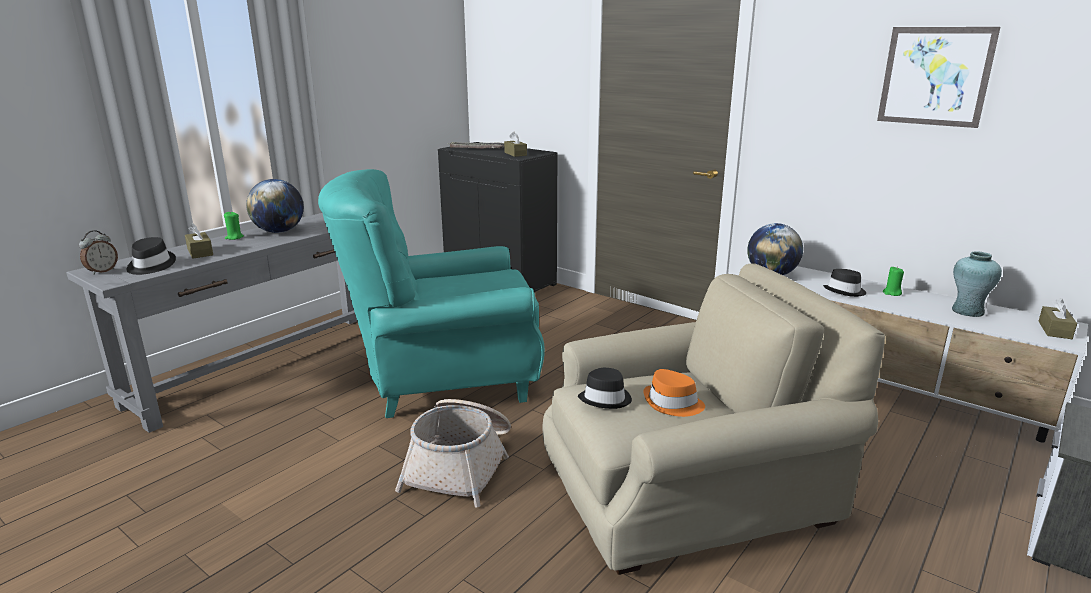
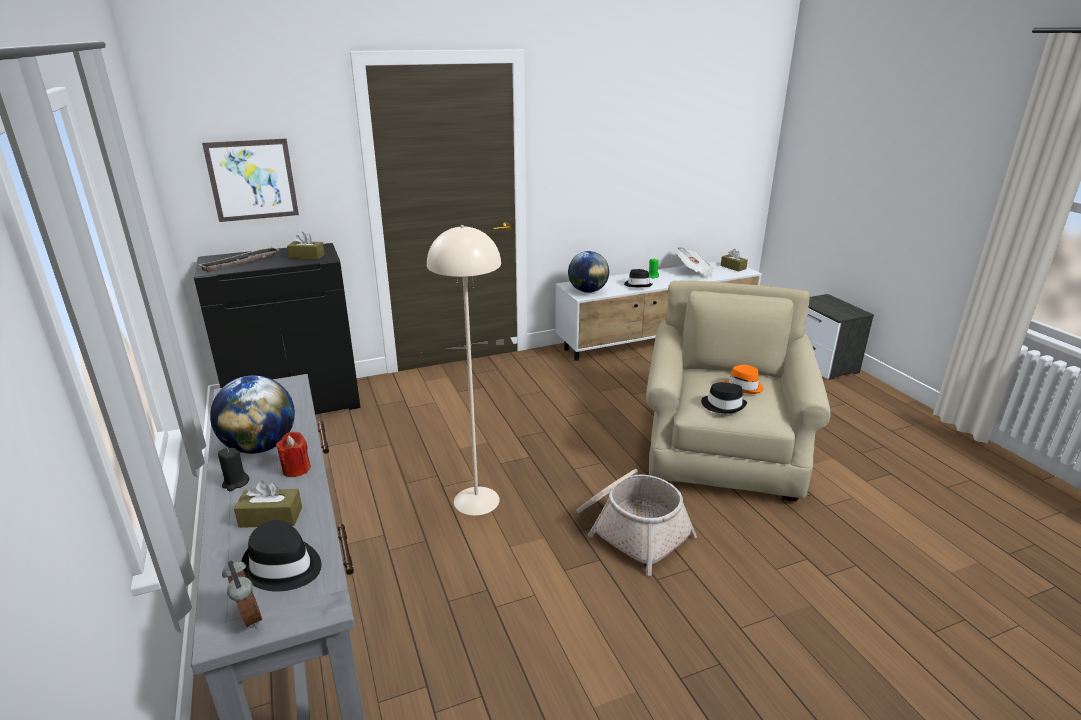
camera: 60 degrees left, 5 degrees up
green candle [224,211,244,240] -> black candle [218,448,249,491]
turquoise armchair [318,169,545,418] -> beige floor lamp [427,225,501,516]
picture [877,27,1000,128] -> picture moved to [202,139,299,222]
turquoise vase [952,251,1002,317] -> newspaper [677,247,713,277]
none -> red candle [276,432,311,477]

